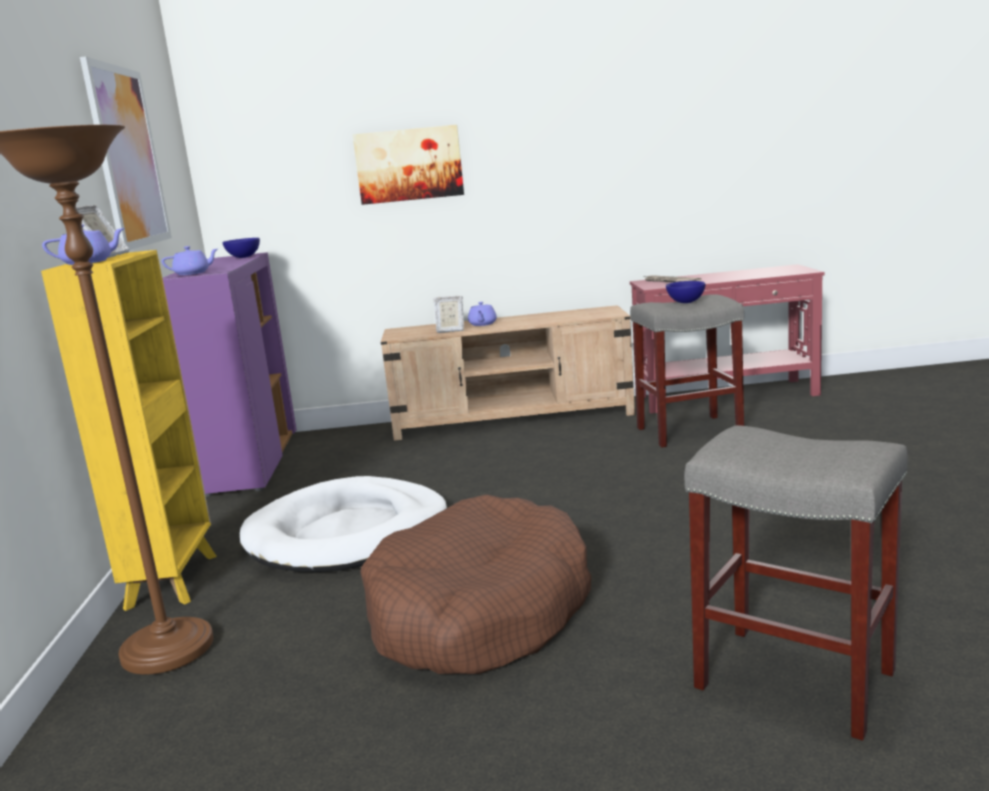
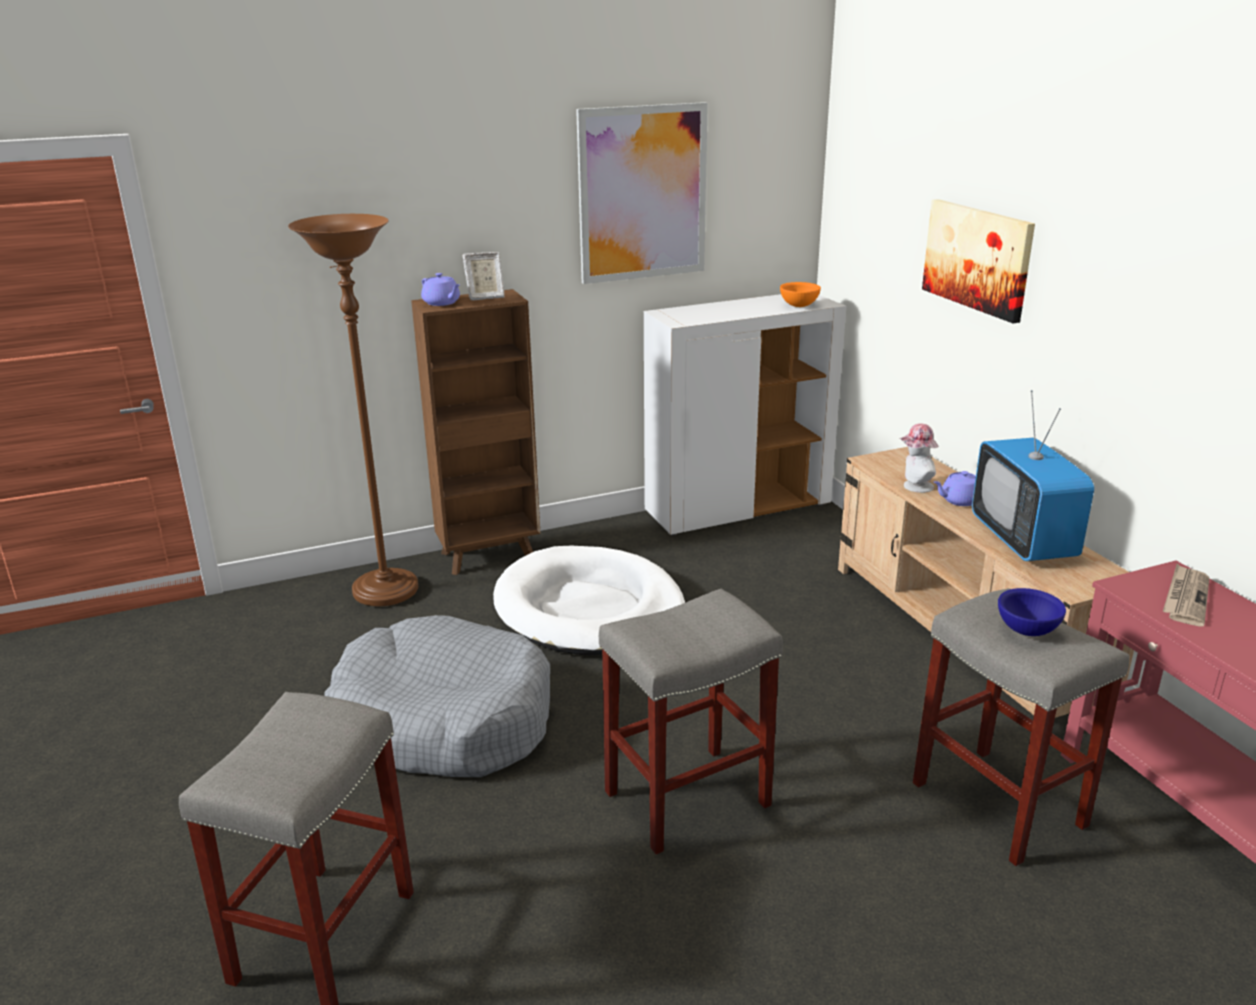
camera: 70 degrees right, 10 degrees up
yellow bookcase [41,250,217,611] -> brown bookcase [411,289,541,575]
purple teapot [161,246,219,275] -> none
purple cabinet [162,252,297,497] -> white cabinet [644,294,846,536]
blue bowl [223,238,260,258] -> orange bowl [780,282,821,307]
brown dog bed [360,494,591,674] -> grey dog bed [324,615,550,777]
picture frame [434,296,464,333] -> hat [899,423,939,493]
none -> grey stool [599,589,783,855]
none -> television [972,390,1094,561]

